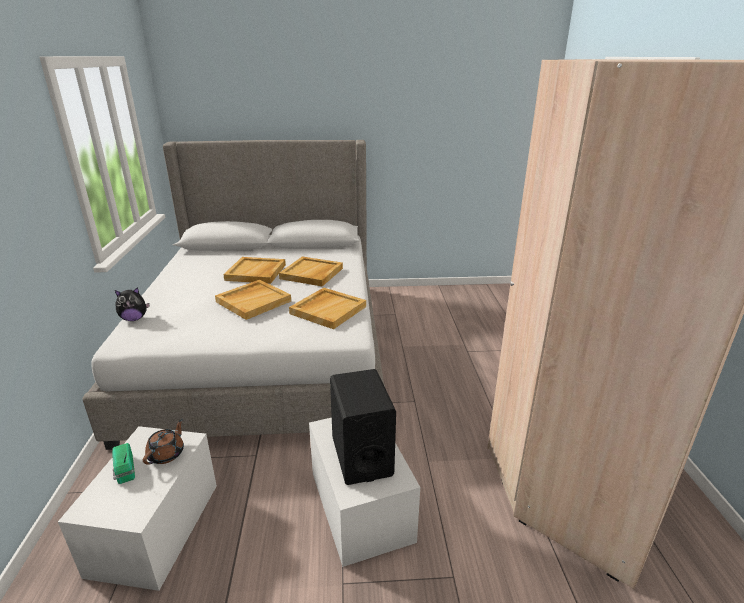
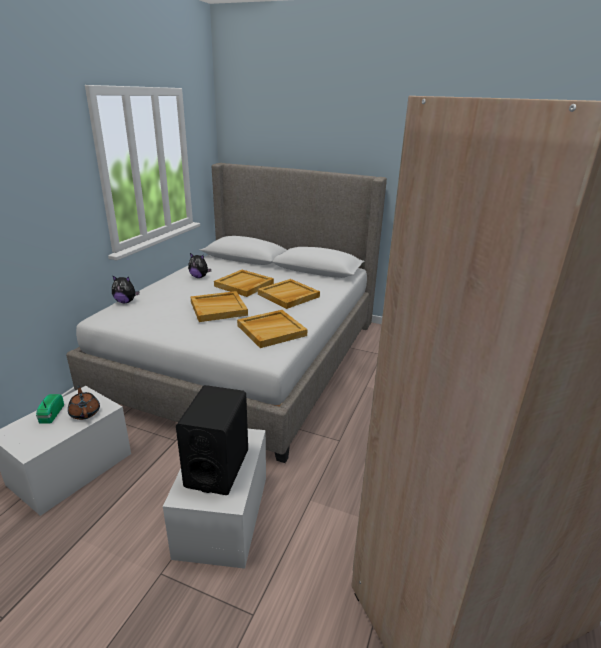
camera: 25 degrees right, 0 degrees up
brown teapot [143,419,184,465] -> brown teapot turned 75 degrees counterclockwise [68,386,100,420]
none -> plush toy [188,253,211,278]

